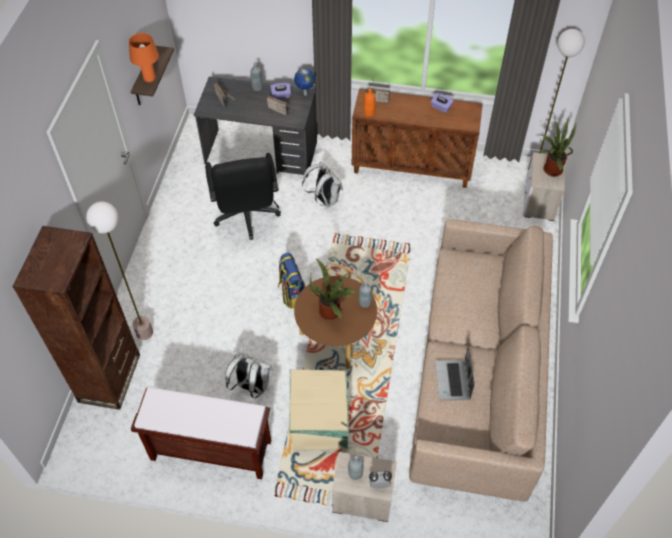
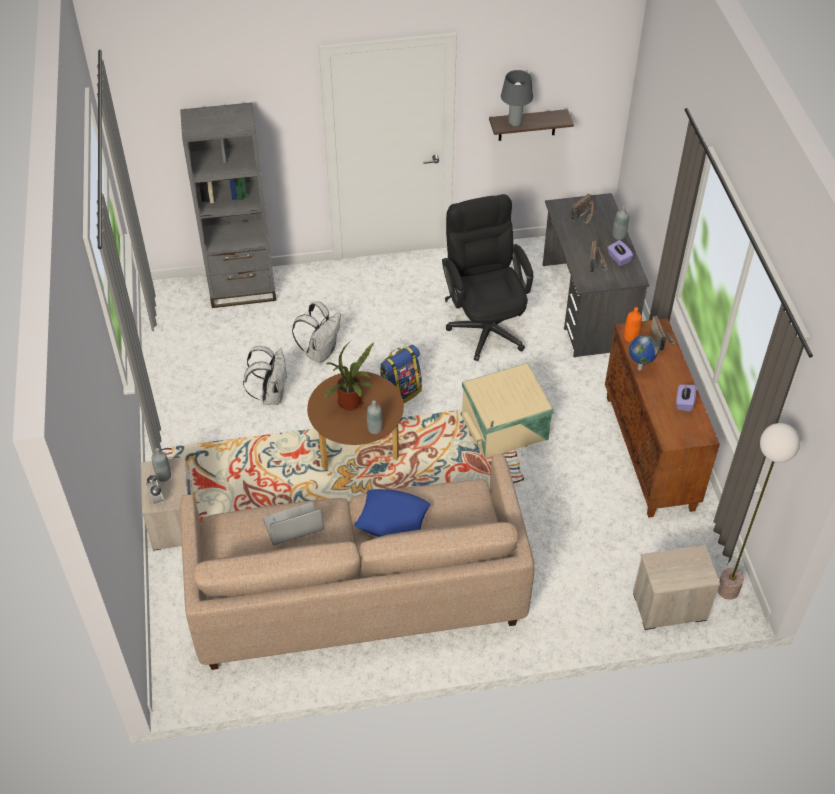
camera: 70 degrees right, 5 degrees down
brown bookcase [12,226,140,410] -> grey bookcase [180,102,276,308]
floor lamp [86,202,153,340] -> none
orange table lamp [129,33,159,82] -> grey table lamp [501,70,533,127]
brown bench [131,387,271,479] -> none
black office chair [205,153,281,240] -> black office chair turned 105 degrees clockwise [442,194,533,361]
beige storage box [290,369,349,451] -> beige storage box moved to [462,363,554,459]
globe [294,68,315,96] -> globe moved to [629,335,659,370]
white backpack [302,162,343,207] -> white backpack moved to [292,301,341,363]
potted plant [538,118,576,177] -> none
none -> blue pillow [354,489,430,537]

